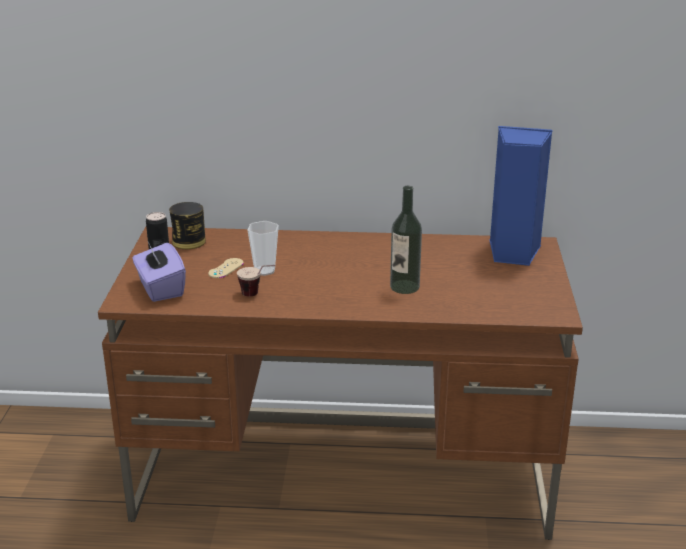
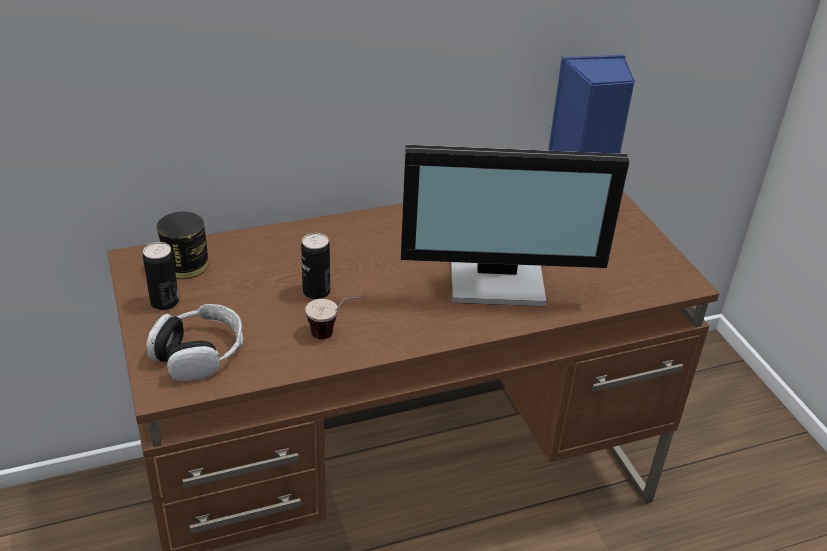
camera: 25 degrees left, 10 degrees up
purple tissue box [132,242,186,302] -> headphones [146,304,243,381]
beige game controller [208,258,244,278] -> none
cup [247,221,279,276] -> can [301,233,330,299]
bottle [390,186,422,294] -> monitor [401,145,629,306]

